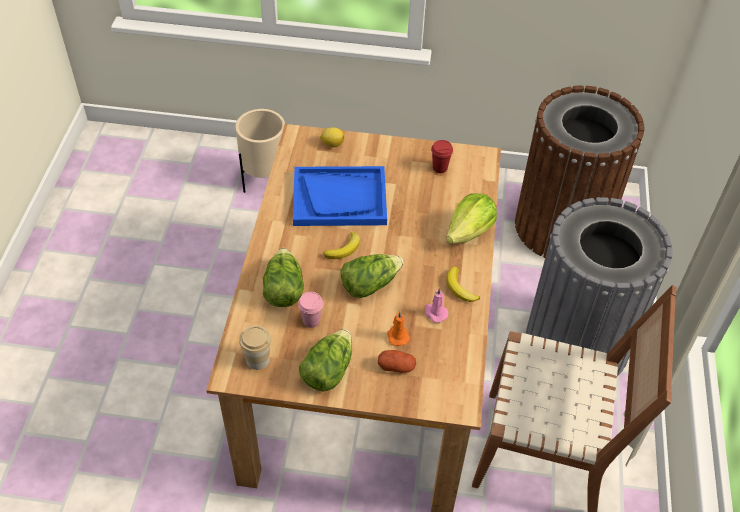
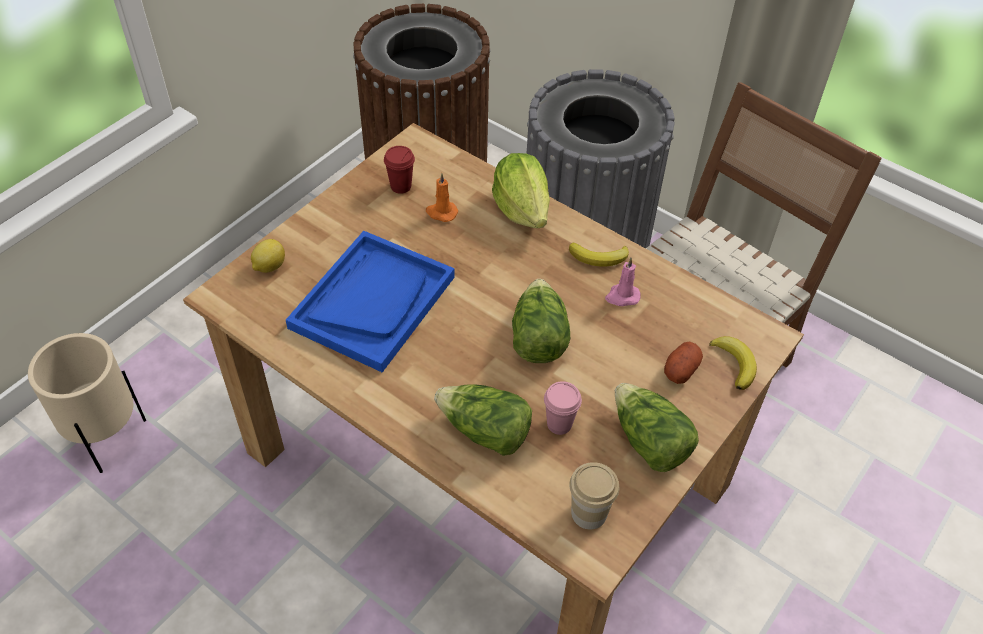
camera: 60 degrees left, 0 degrees up
banana [324,232,360,259] -> banana moved to [709,336,757,390]
orange candle [387,312,410,346] -> orange candle moved to [426,173,458,222]

